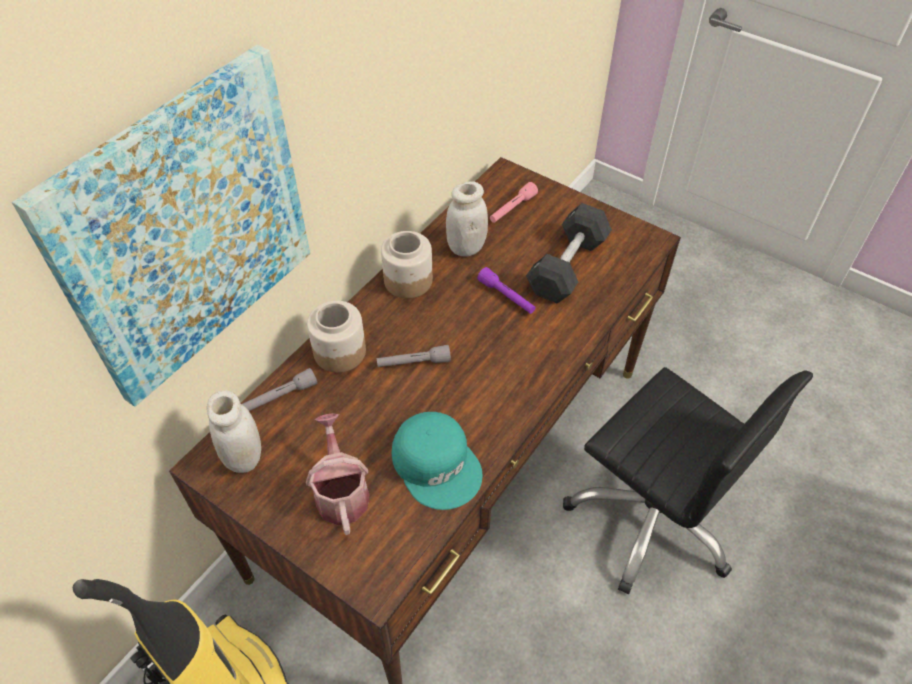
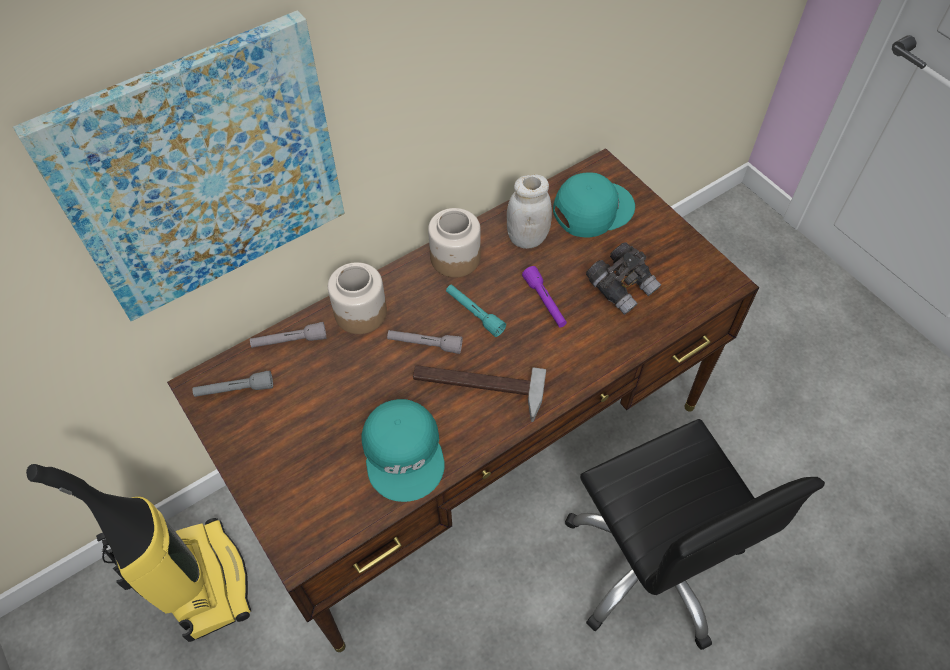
camera: 20 degrees right, 5 degrees up
white jar [207,390,261,473] -> grey flashlight [193,370,273,397]
watering can [306,413,369,535] -> none
pink flashlight [490,182,538,223] -> turquoise cap [553,172,635,238]
black dumbbell [526,203,612,304] -> grey binoculars [586,242,661,315]
none -> hammer [413,365,546,422]
none -> turquoise flashlight [446,285,506,337]

